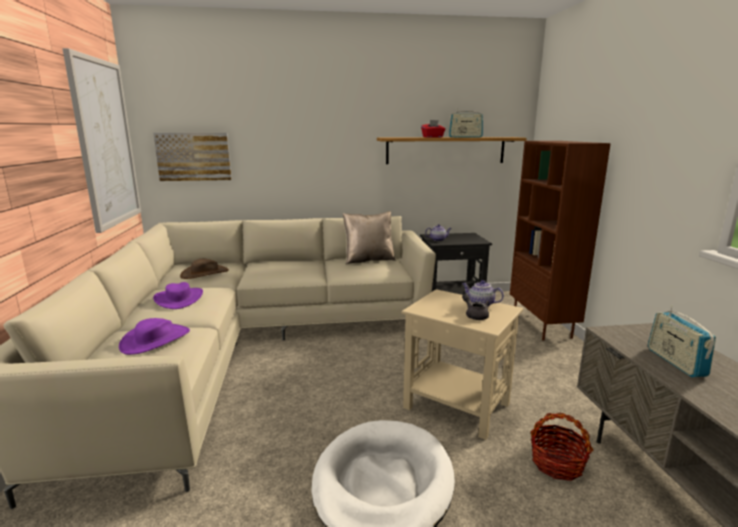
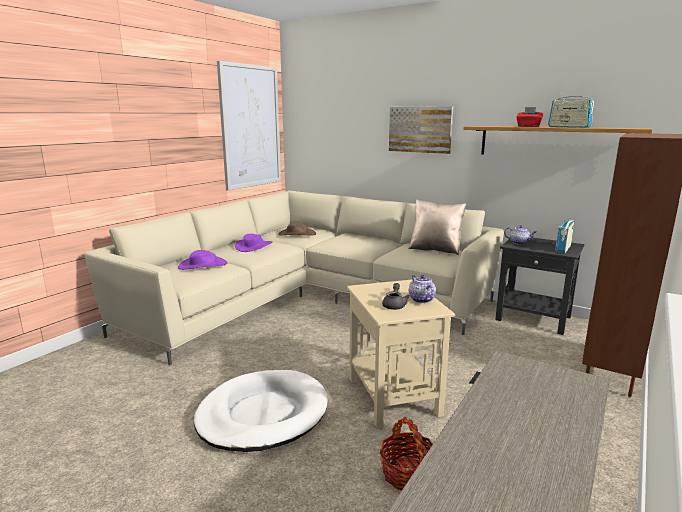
camera: 40 degrees right, 0 degrees up
picture [153,133,232,181] -> picture moved to [389,106,453,154]
radio [648,306,716,377] -> radio moved to [555,216,575,253]

